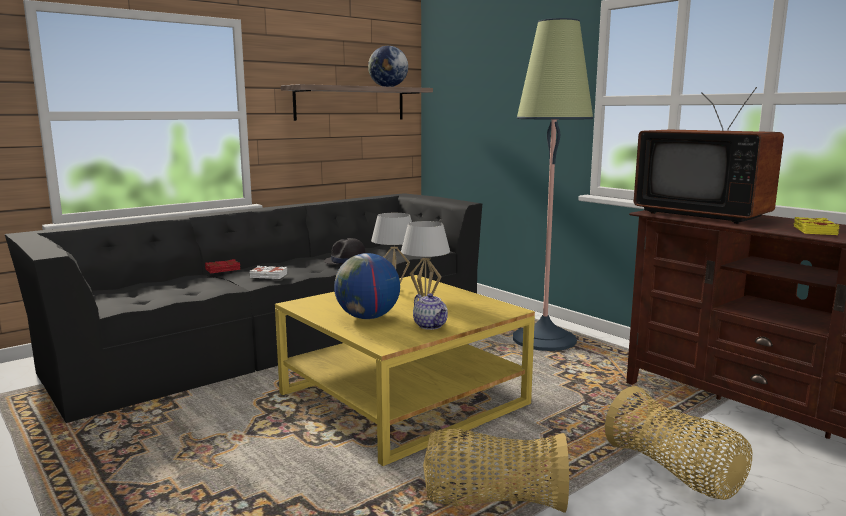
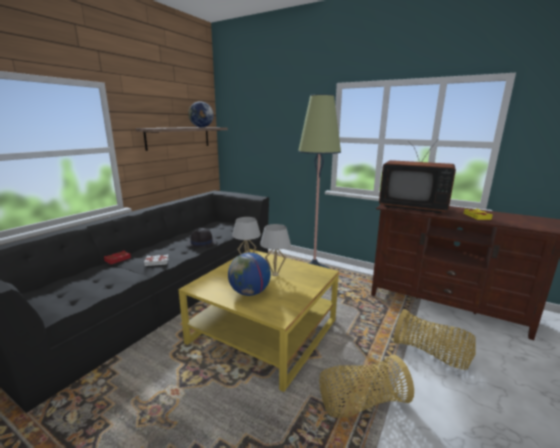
camera: 20 degrees left, 5 degrees up
teapot [413,293,448,330] -> none

